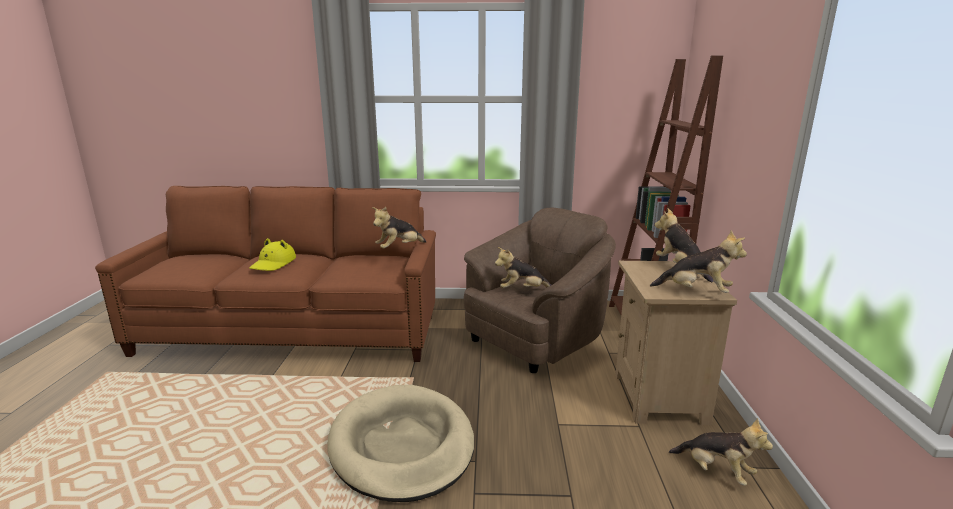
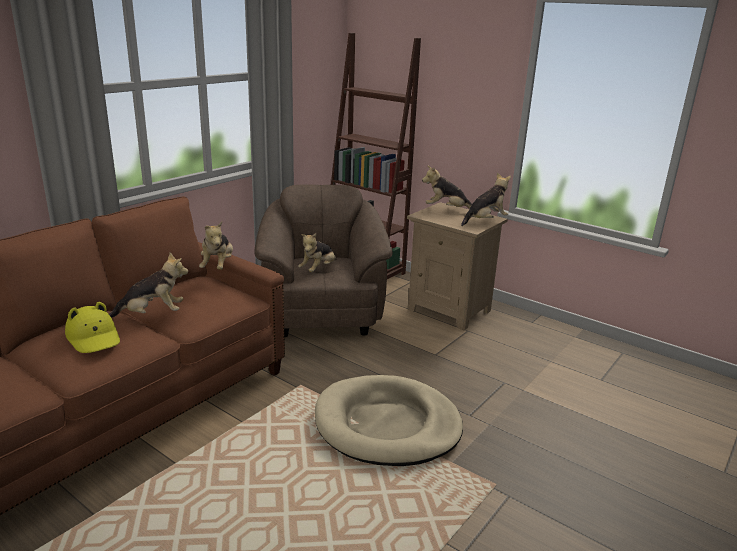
camera: 55 degrees left, 5 degrees up
plush toy [669,418,773,485] -> plush toy moved to [109,252,188,318]

